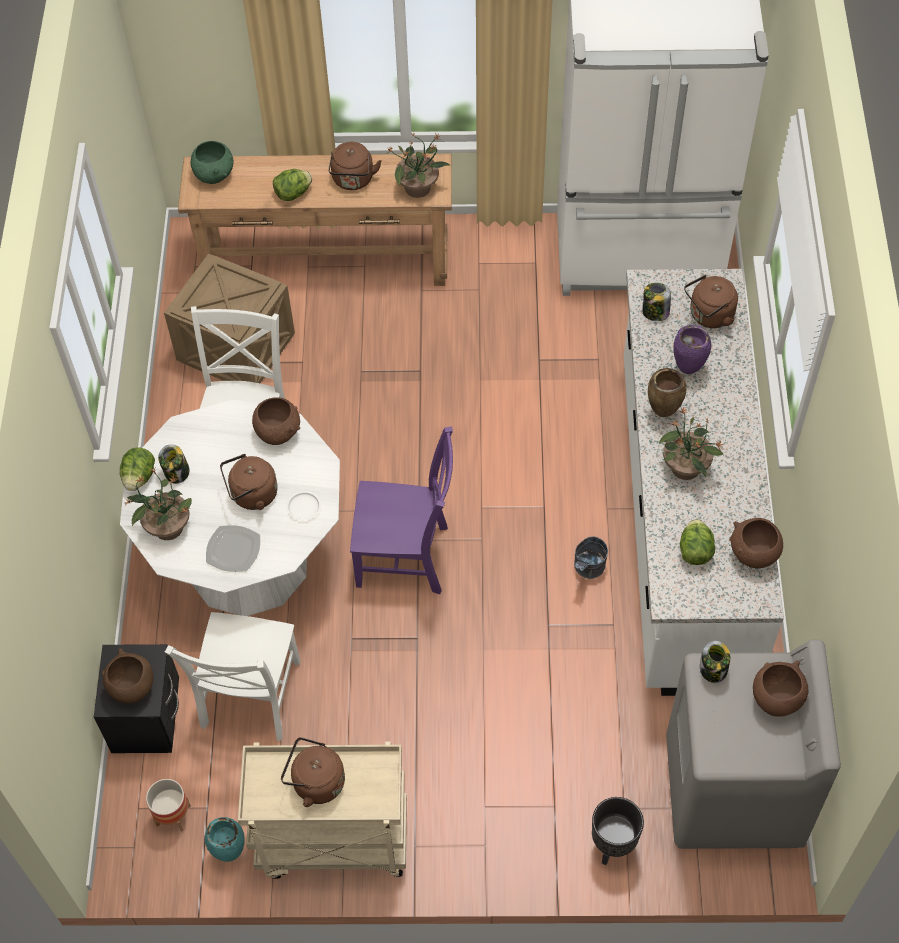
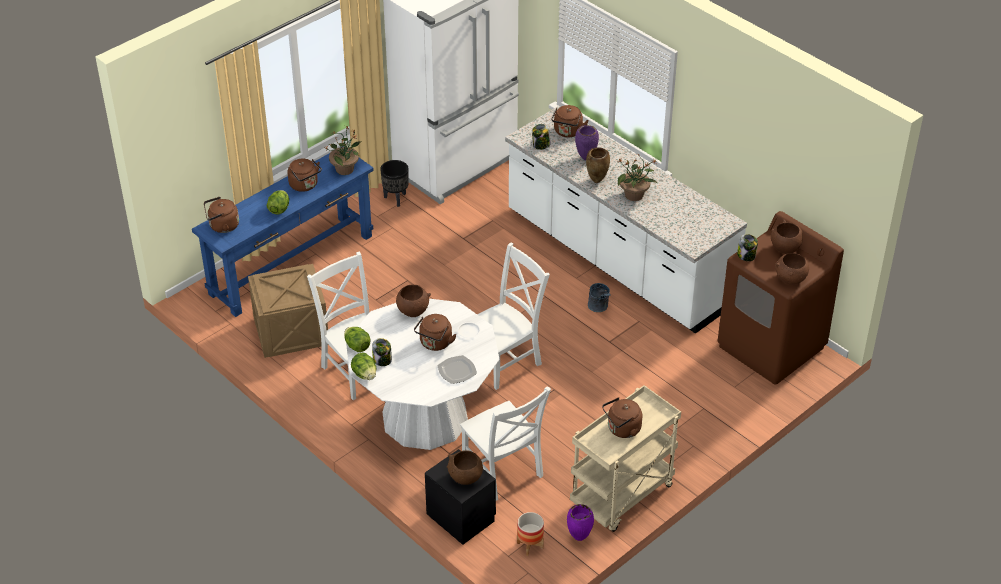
camera: 45 degrees left, 15 degrees down
potted plant [125,469,192,540] -> none
brown console table [178,154,452,286] -> blue console table [192,146,374,317]
green bowl [191,141,234,184] -> brown kettle [204,197,239,233]
turquoise vase [205,817,245,862] -> purple vase [567,504,594,541]
purple chair [350,427,453,594] -> white chair [477,242,550,390]
black planter [592,797,644,865] -> black planter moved to [380,160,409,207]
grey washing machine [666,640,841,849] -> brown washing machine [718,211,844,385]
lettuce [679,519,715,565] -> lettuce moved to [344,327,371,352]
brown bowl [729,518,783,568] -> brown bowl moved to [775,253,809,285]

